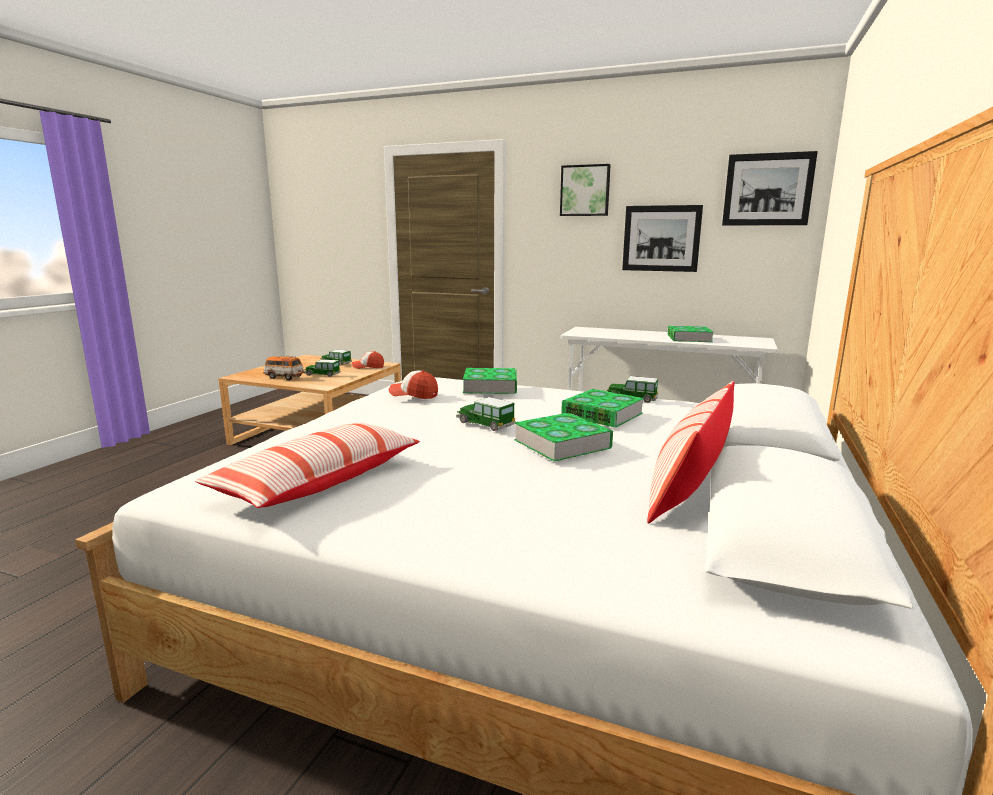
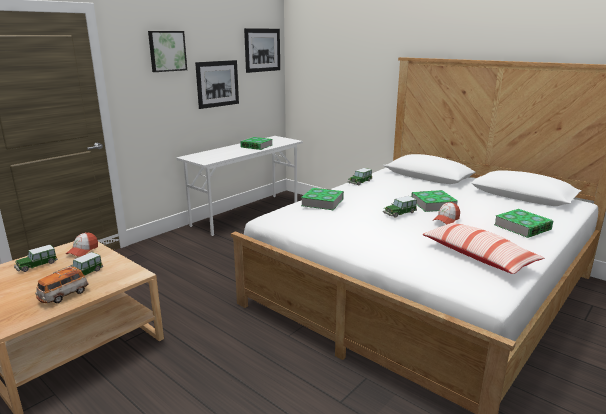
camera: 70 degrees left, 5 degrees up
cap [389,370,438,399] -> cap moved to [432,202,460,224]
book [561,389,644,428] -> book moved to [494,209,553,238]
pillow [647,381,735,524] -> none

